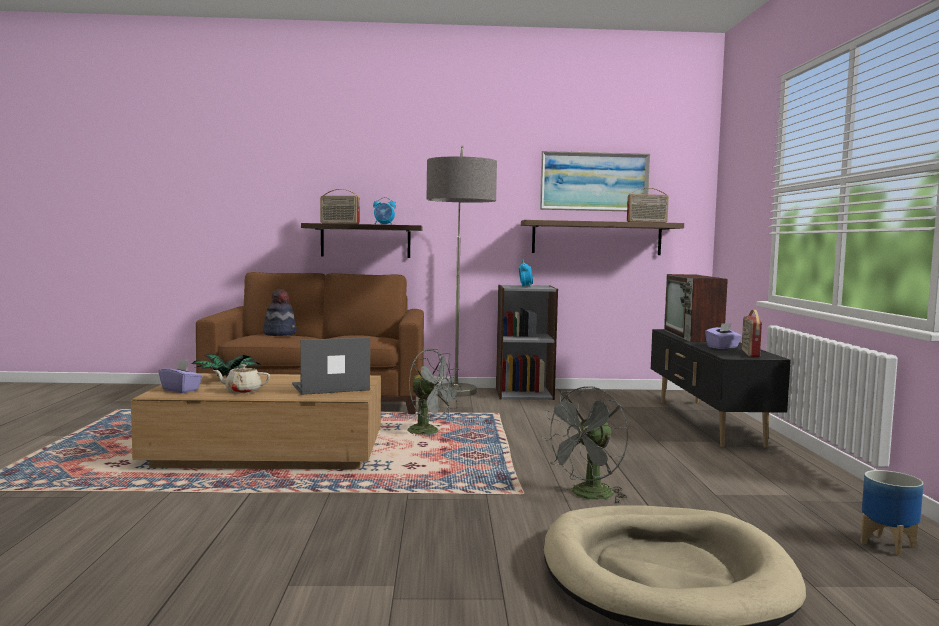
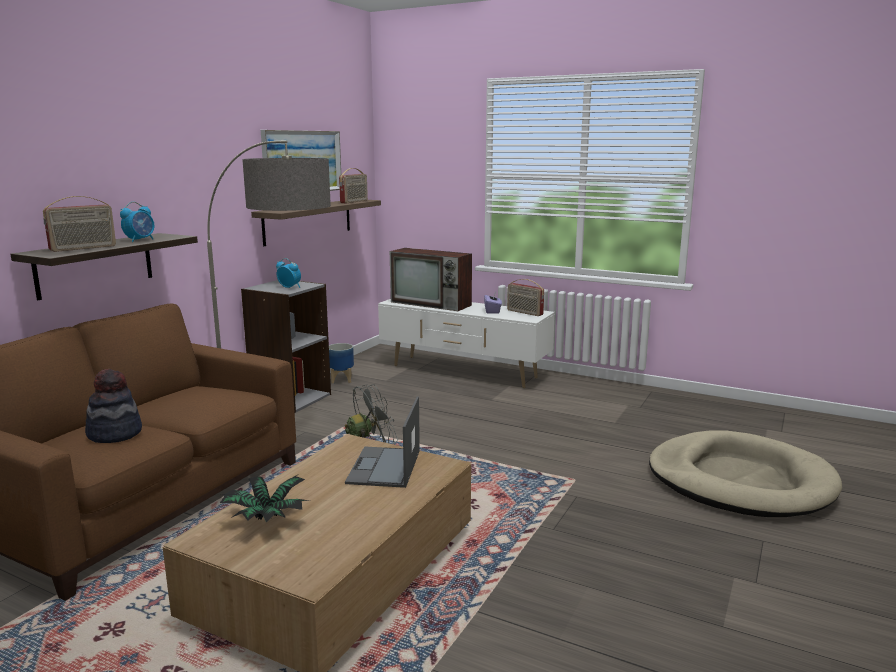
camera: 60 degrees left, 10 degrees up
purple tissue box [159,359,203,393] -> none
beige teapot [213,364,270,394] -> none
grey fan [541,386,628,504] -> none
black tv stand [651,329,791,448] -> white tv stand [378,299,555,388]
planter [860,470,924,556] -> planter moved to [329,343,354,384]

